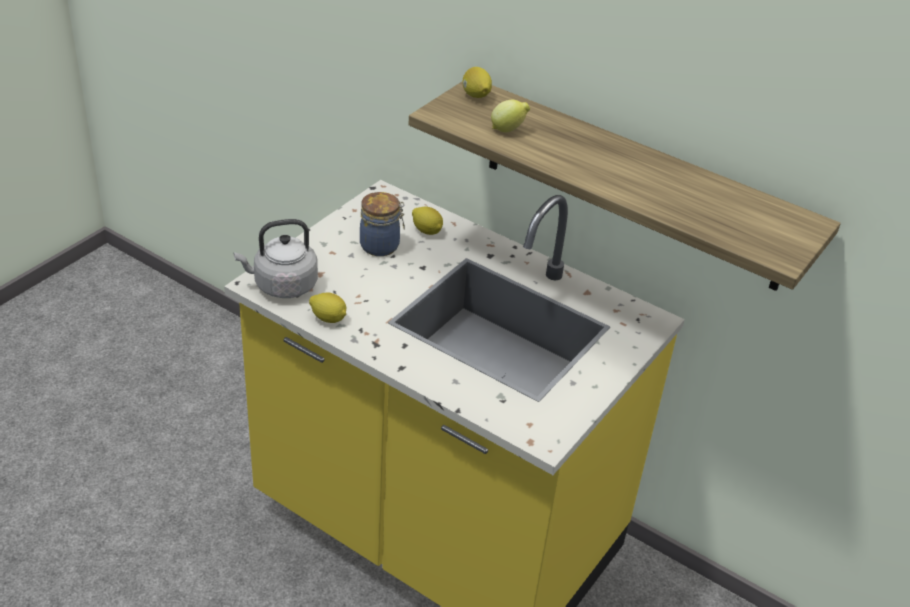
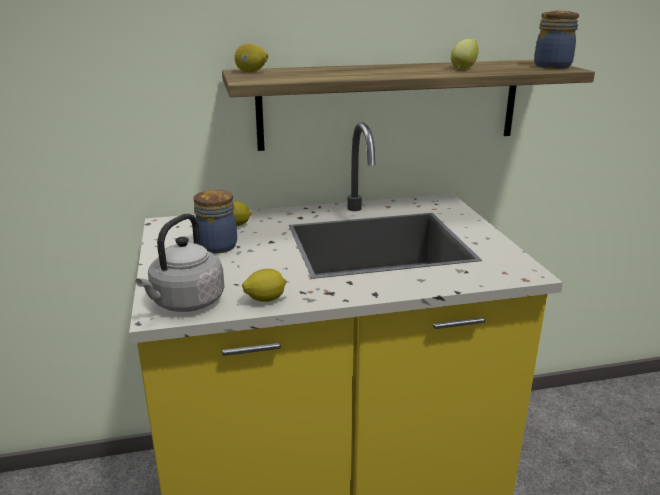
camera: 45 degrees left, 15 degrees down
lemon [491,100,530,133] -> lemon moved to [451,39,479,69]
none -> jar [534,11,579,68]

